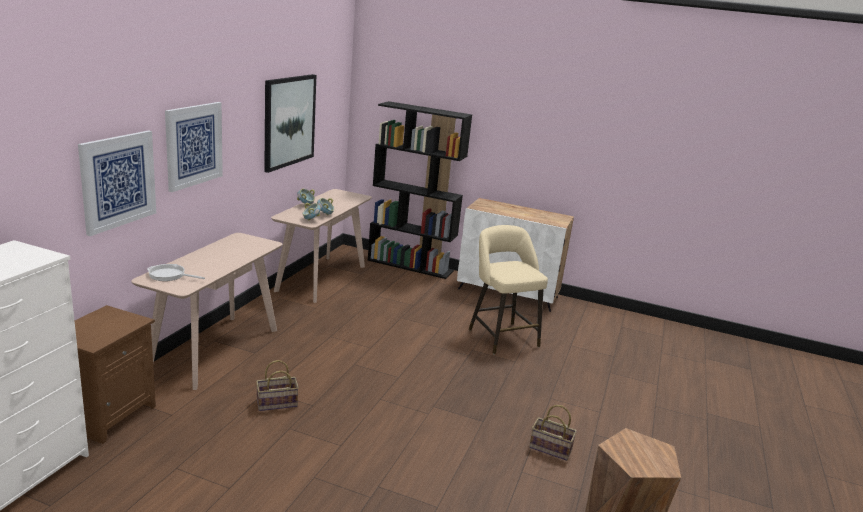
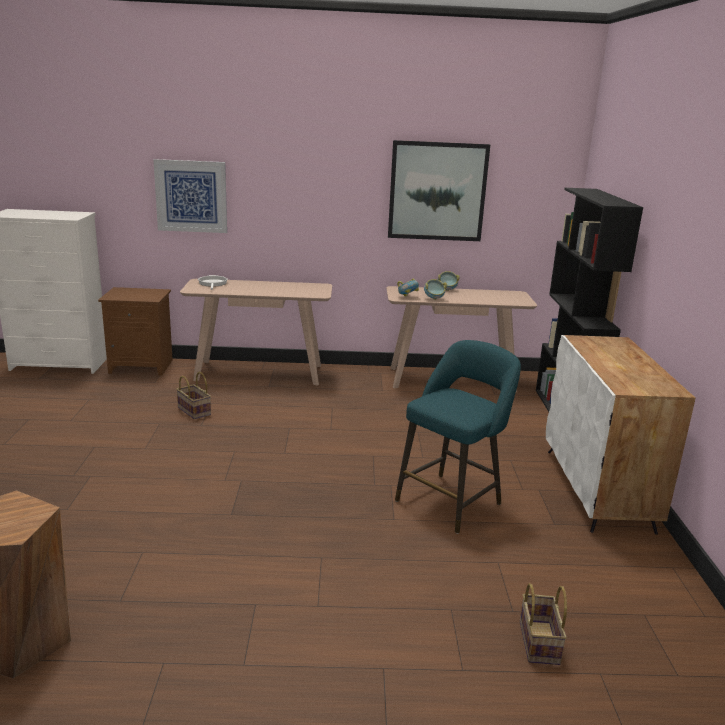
camera: 70 degrees right, 0 degrees up
picture [165,102,223,192] -> none
beige stool [469,225,548,355] -> turquoise stool [395,340,521,534]
basket [529,405,577,461] -> basket moved to [520,583,567,665]

